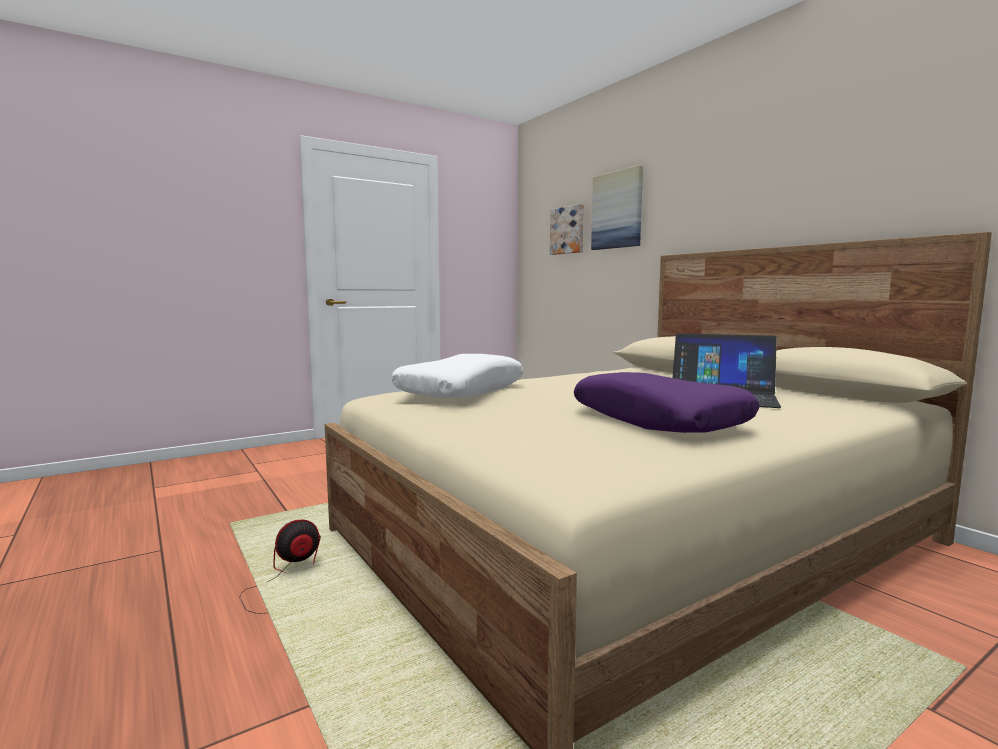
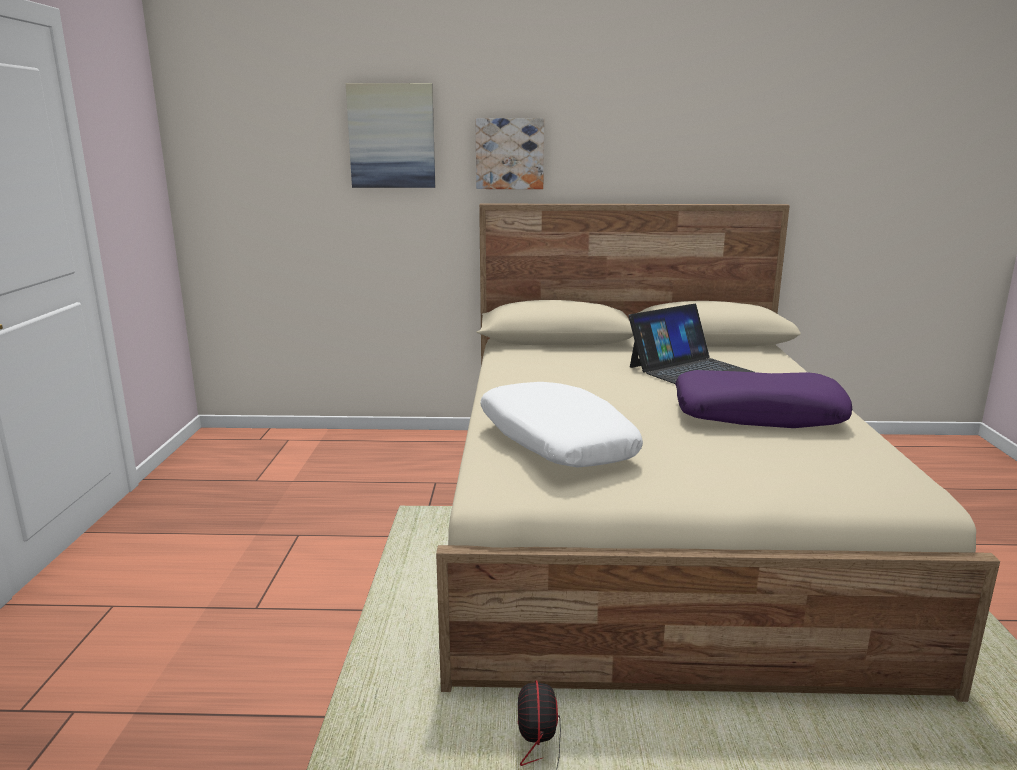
camera: 55 degrees left, 10 degrees up
picture [550,204,584,255] -> picture moved to [475,118,544,189]

